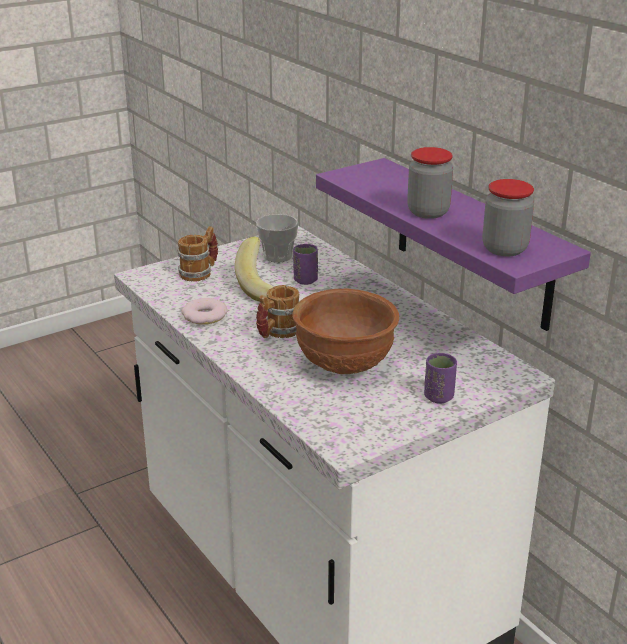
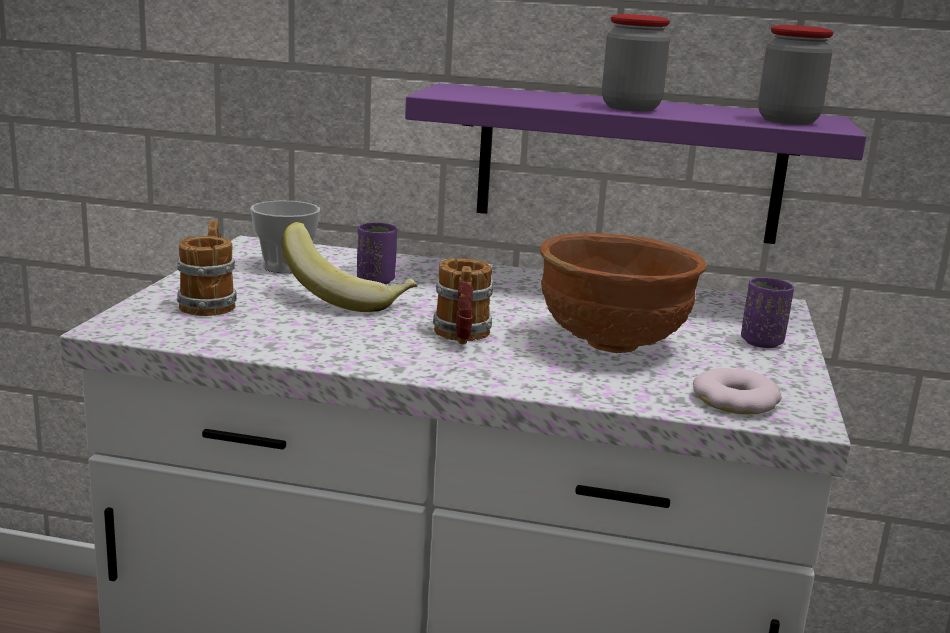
camera: 45 degrees left, 10 degrees down
donut [181,298,227,325] -> donut moved to [693,368,781,414]

